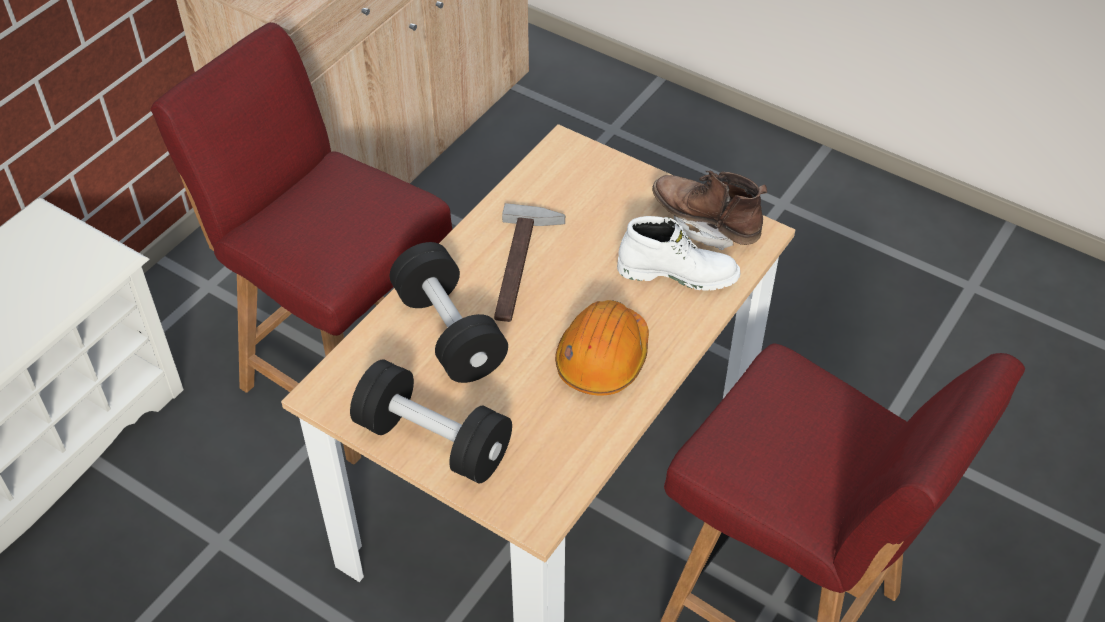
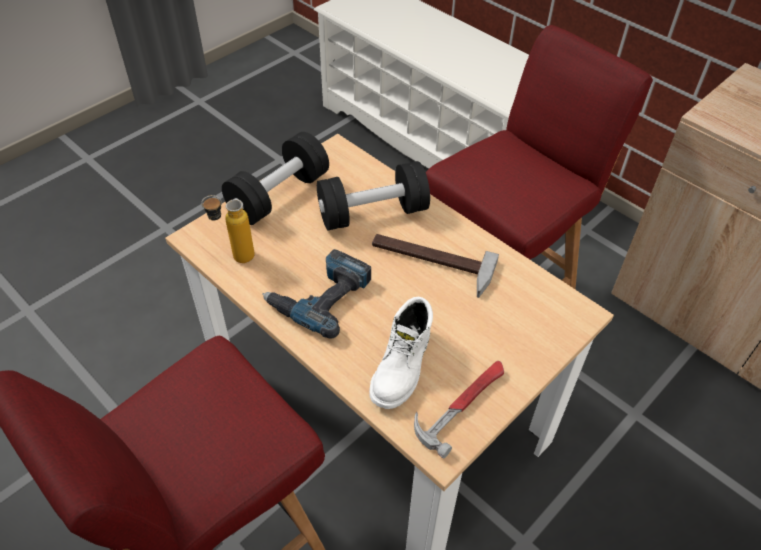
camera: 100 degrees right, 0 degrees up
orange hard hat [555,300,649,396] -> power drill [262,249,371,338]
brown boot [652,170,767,250] -> hammer [414,361,504,458]
none -> bottle [201,195,255,263]

